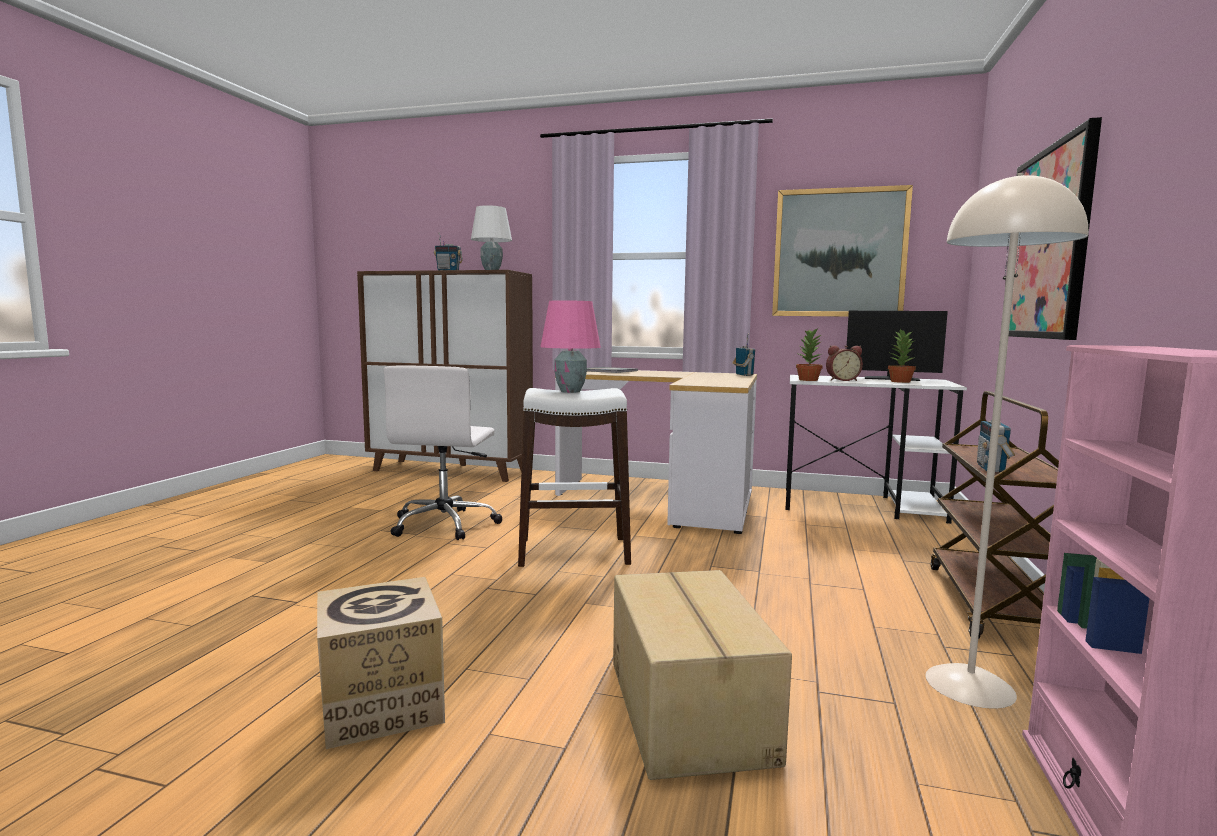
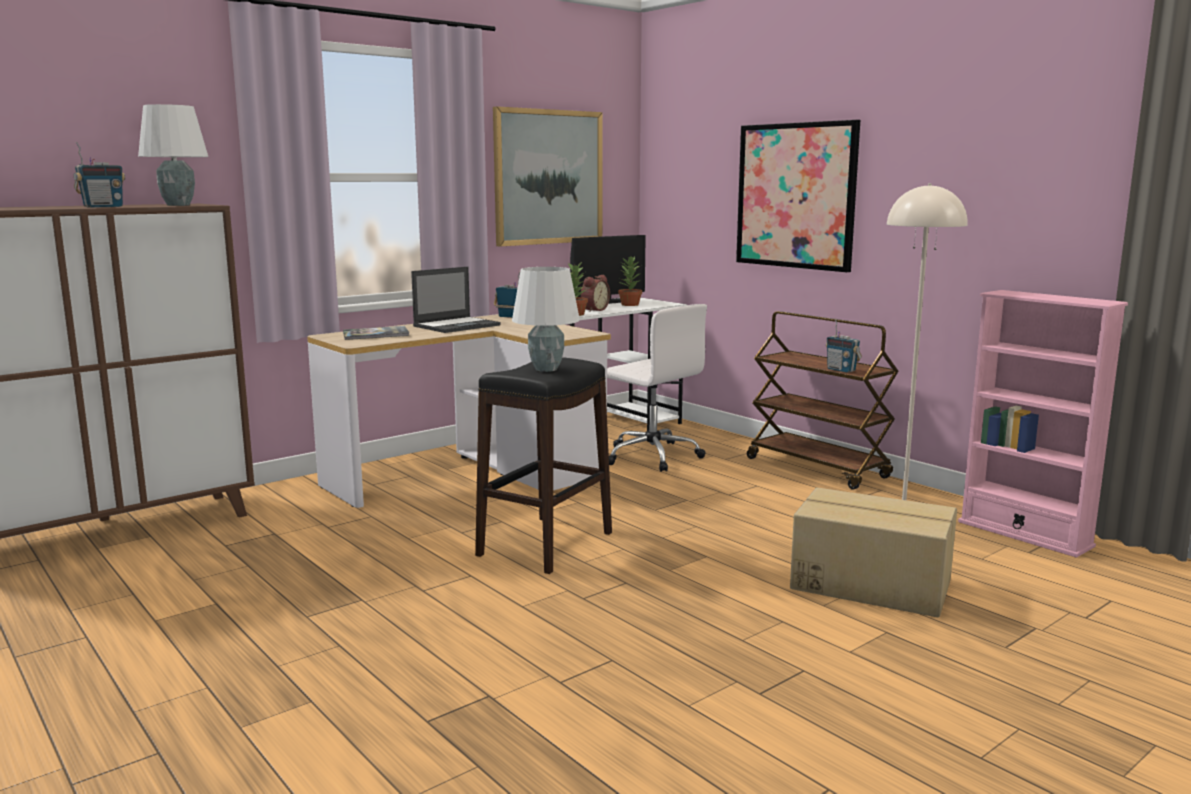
camera: 55 degrees left, 5 degrees up
cardboard box [317,577,445,749] -> none
white office chair [384,366,503,540] -> white office chair moved to [607,304,707,472]
white stool [518,388,631,567] -> black stool [475,357,612,574]
pink table lamp [540,300,601,393] -> white table lamp [512,267,580,372]
none -> laptop [411,267,501,333]

